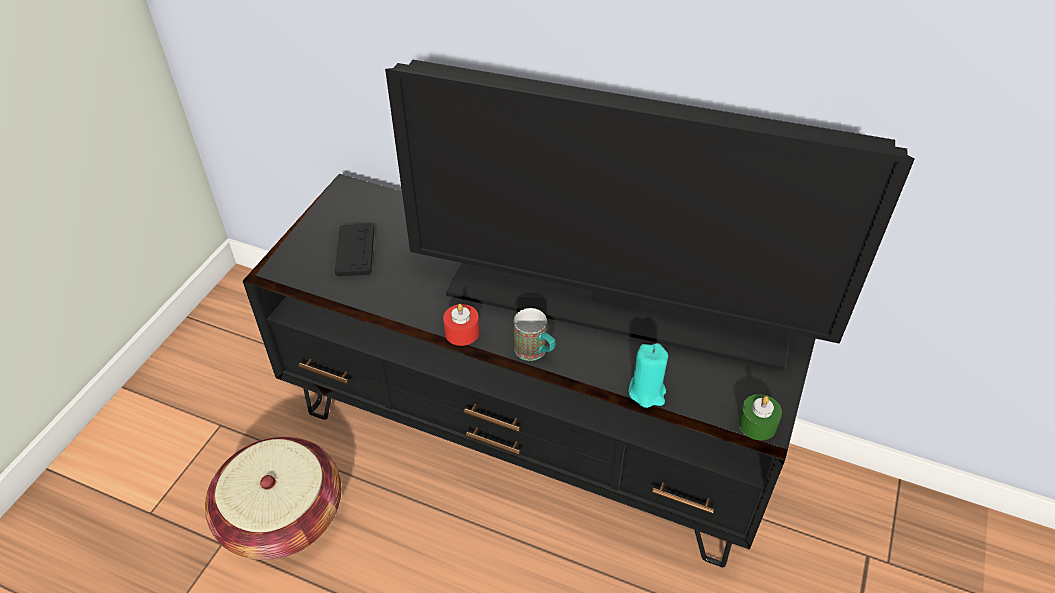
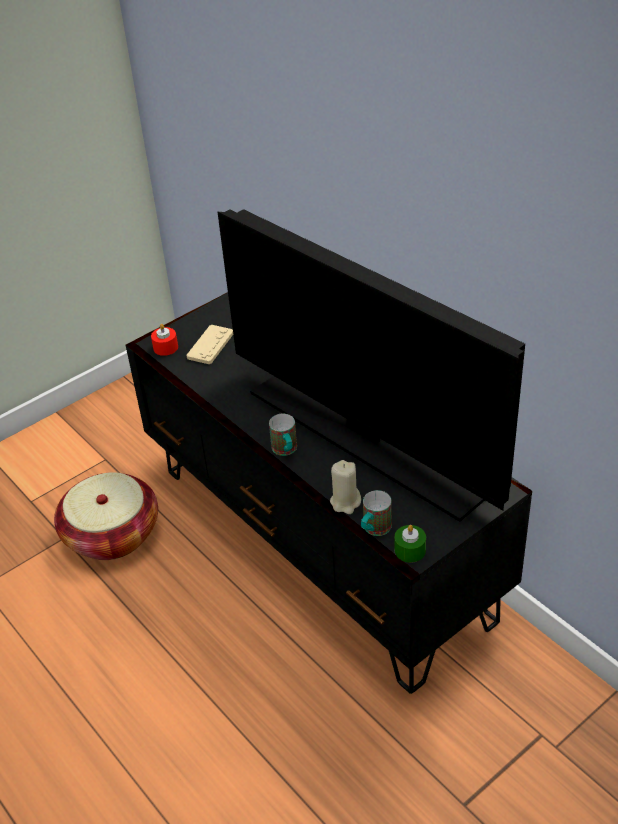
camera: 30 degrees right, 5 degrees down
black game controller [335,224,374,276] -> beige game controller [186,325,233,364]
red candle [443,304,479,346] -> red candle moved to [151,324,178,356]
turquoise candle [629,343,668,408] -> beige candle [330,460,361,514]
none -> mug [361,490,392,536]

